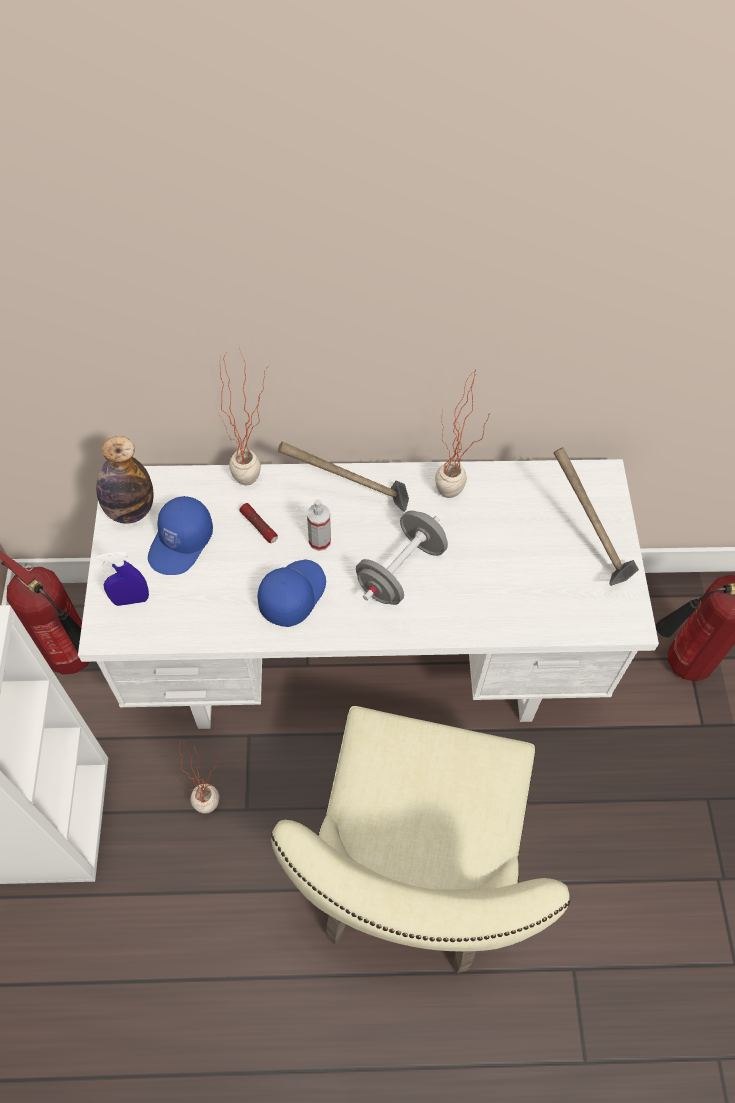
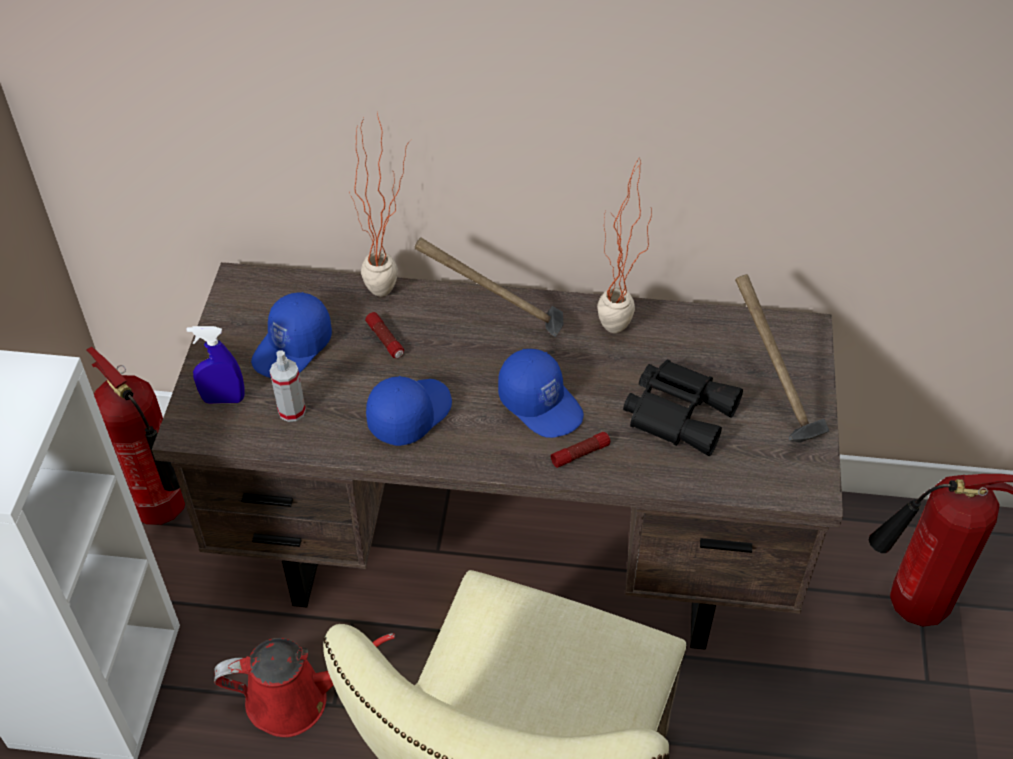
camera: 10 degrees right, 10 degrees down
white desk [78,459,659,729] -> brown desk [152,262,843,650]
bottle [96,436,154,524] -> none
potted plant [176,741,223,814] -> red watering can [214,633,395,737]
spray bottle [307,499,331,551] -> spray bottle moved to [270,350,306,422]
grey dumbbell [356,511,448,605] -> blue cap [498,349,584,438]
none -> flashlight [551,432,610,468]
none -> black binoculars [623,359,743,456]

